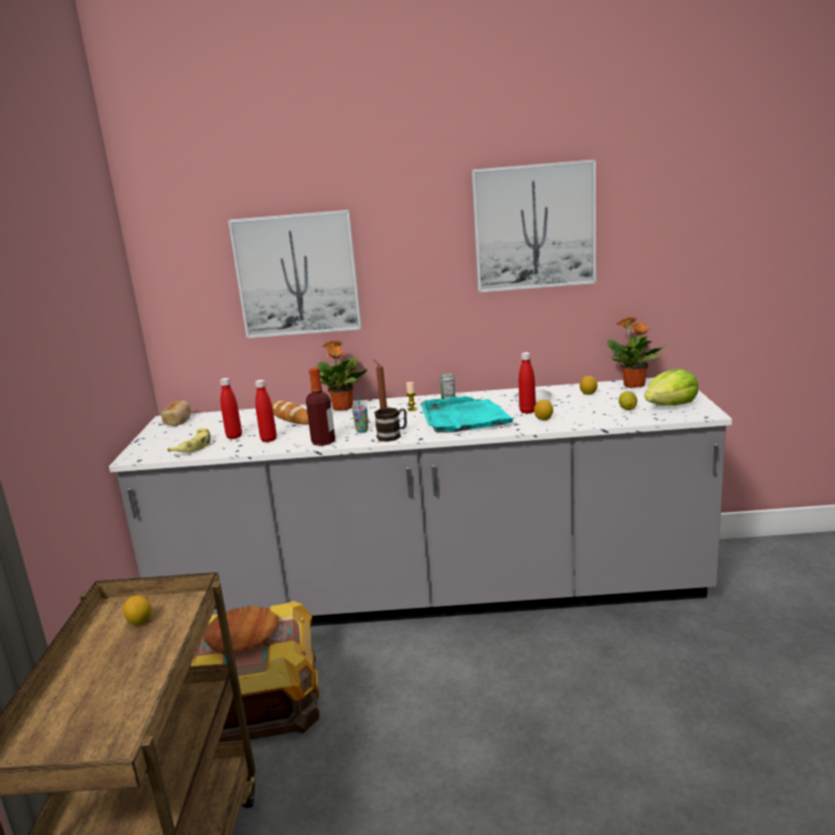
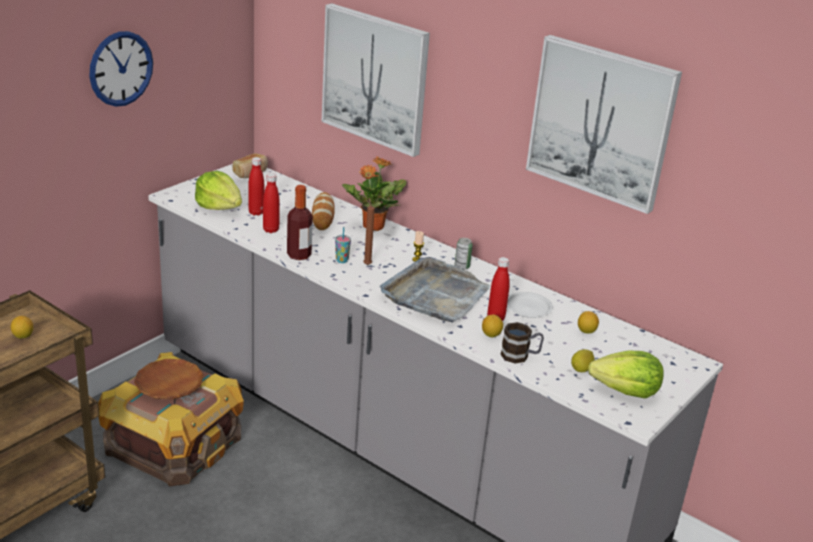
camera: 35 degrees right, 10 degrees up
banana [167,428,210,453] -> lettuce [195,171,242,210]
mug [374,407,407,442] -> mug moved to [500,322,544,363]
turquoise tray [421,396,517,433] -> grey tray [380,257,491,323]
potted plant [607,317,667,388] -> none
none -> wall clock [89,31,153,107]

